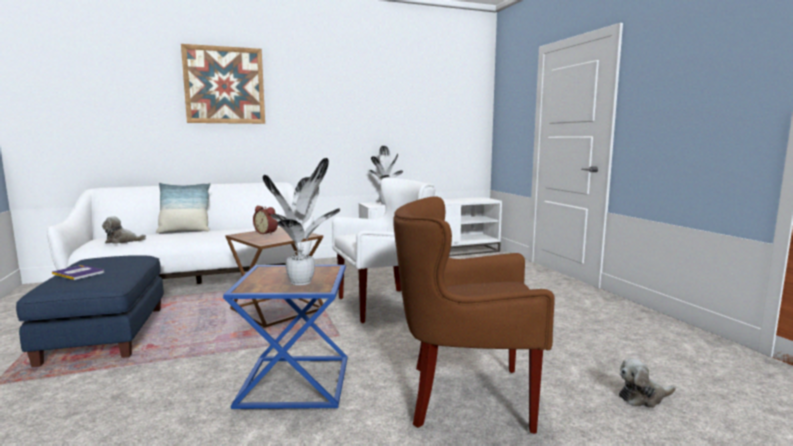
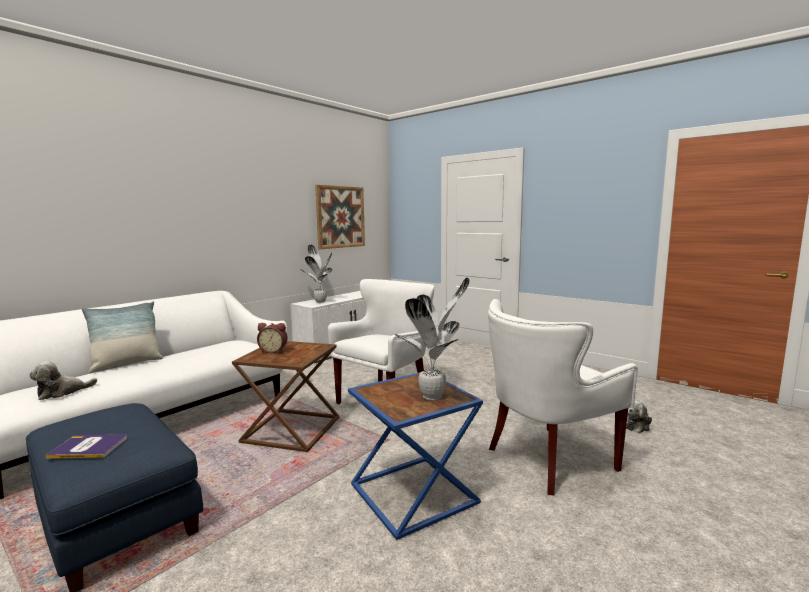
camera: 30 degrees left, 0 degrees up
picture [181,44,265,124] -> picture moved to [315,185,365,249]
brown armchair [393,196,555,434] -> white armchair [488,299,638,496]

